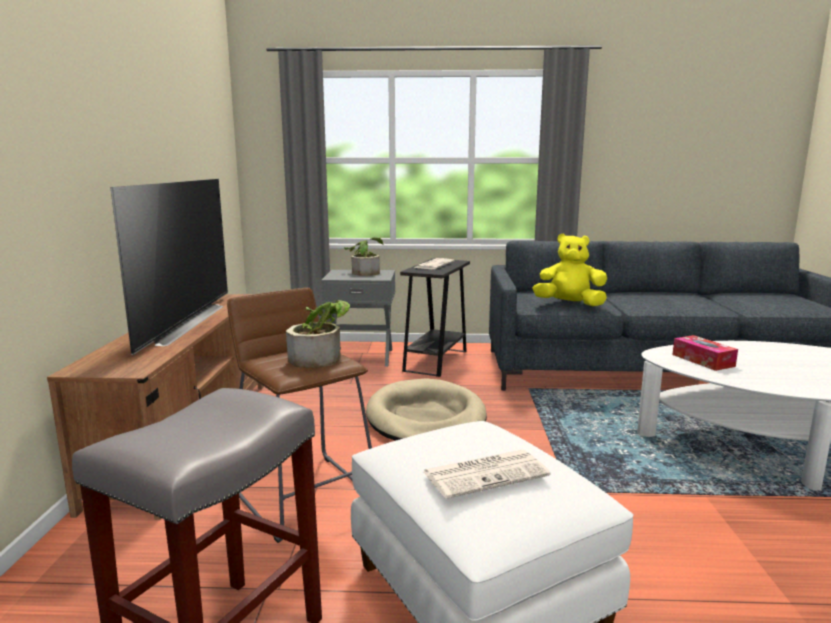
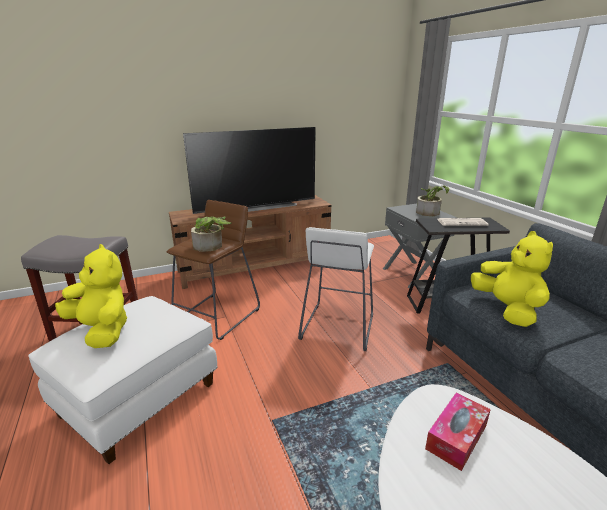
camera: 65 degrees right, 10 degrees up
beige dog bed [366,378,487,441] -> white stool [298,227,374,351]
newspaper [423,450,550,499] -> yellow plush toy [55,244,127,348]

